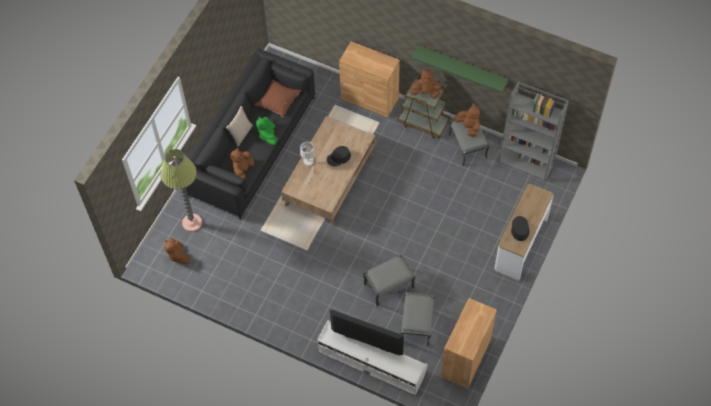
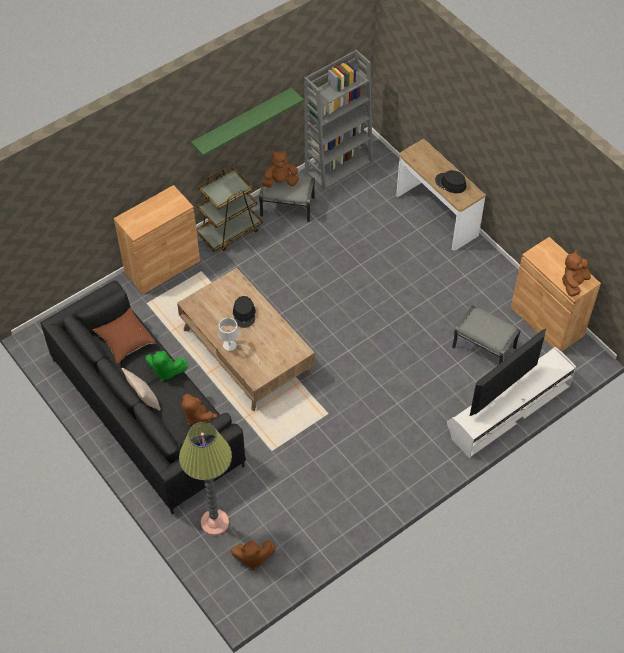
camera: 65 degrees left, 5 degrees down
grey ottoman [363,255,415,306] -> none
brown plush toy [410,69,441,99] -> brown plush toy moved to [562,250,591,297]

